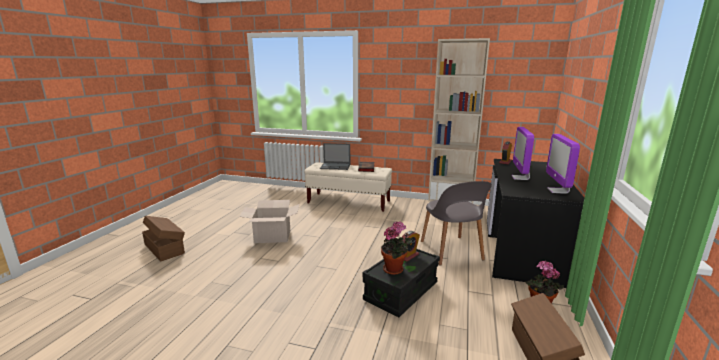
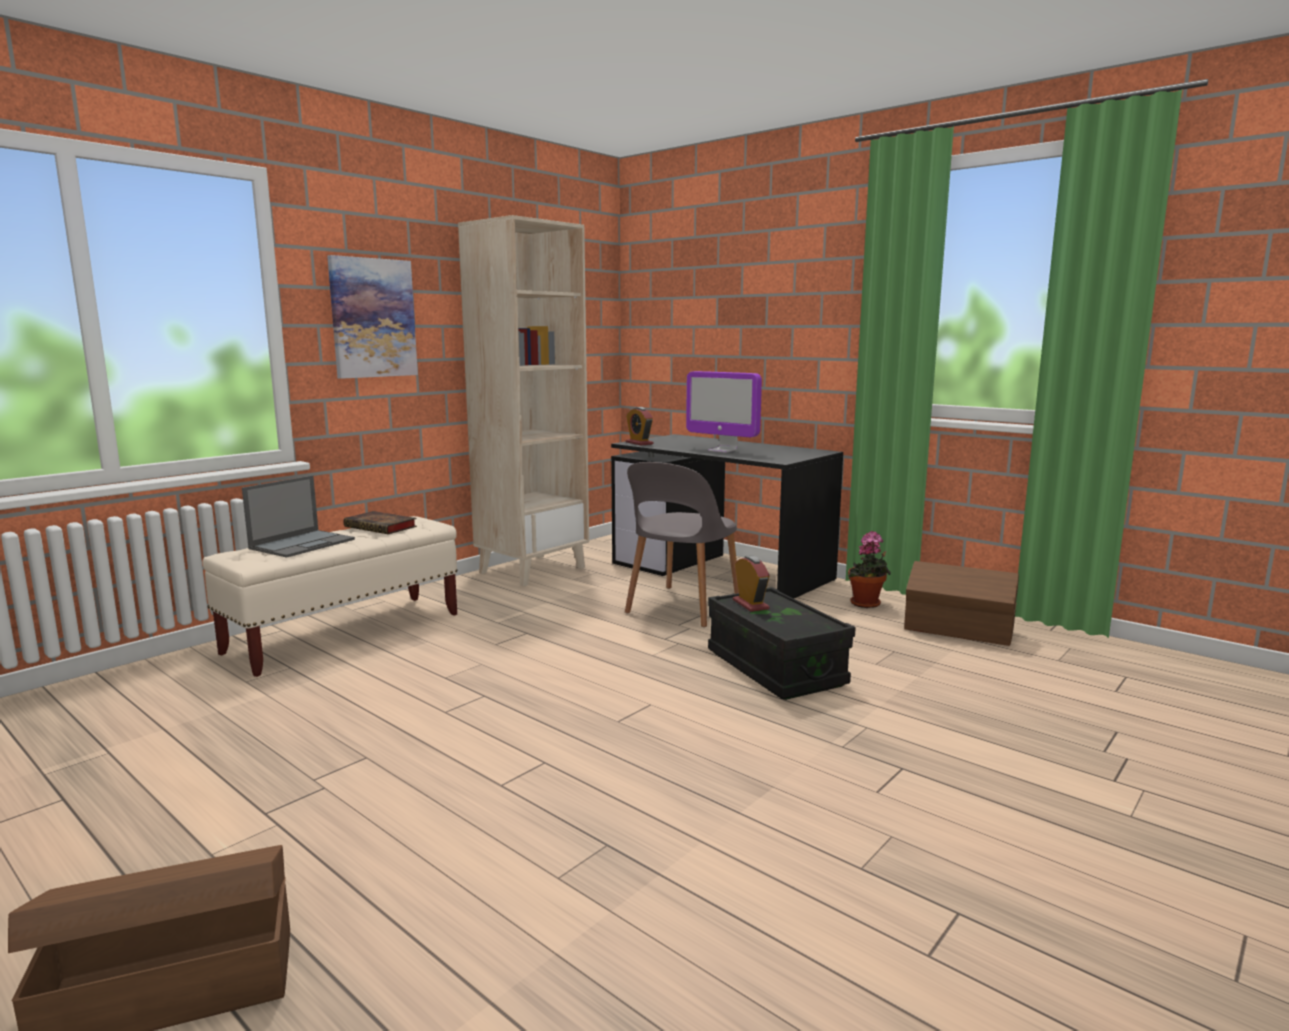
camera: 65 degrees left, 5 degrees down
cardboard box [239,200,300,243] -> none
potted plant [381,221,412,275] -> none
grey chair [421,181,492,266] -> grey chair turned 105 degrees clockwise [625,462,739,627]
monitor [546,134,580,194] -> none
none -> picture [327,255,418,379]

